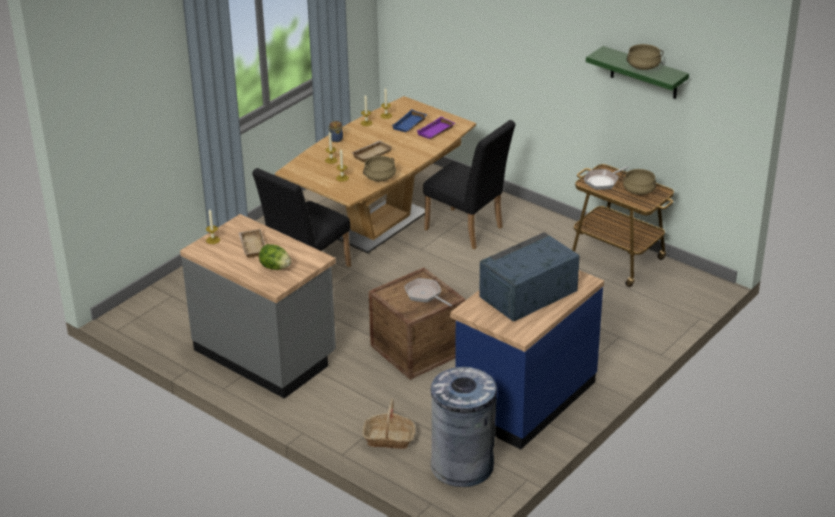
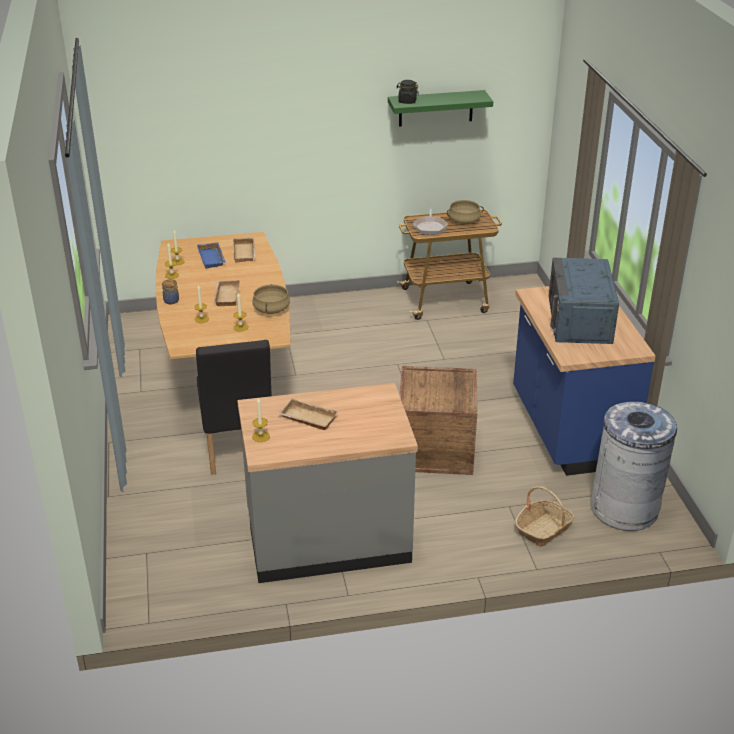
camera: 50 degrees left, 0 degrees up
lettuce [259,244,291,270] -> none
frying pan [404,278,452,307] -> none
purple tray [417,116,455,139] -> beige tray [233,238,256,263]
black chair [423,120,516,249] -> none
beige cooking pot [627,44,664,70] -> none
none -> black jar [396,80,419,104]

